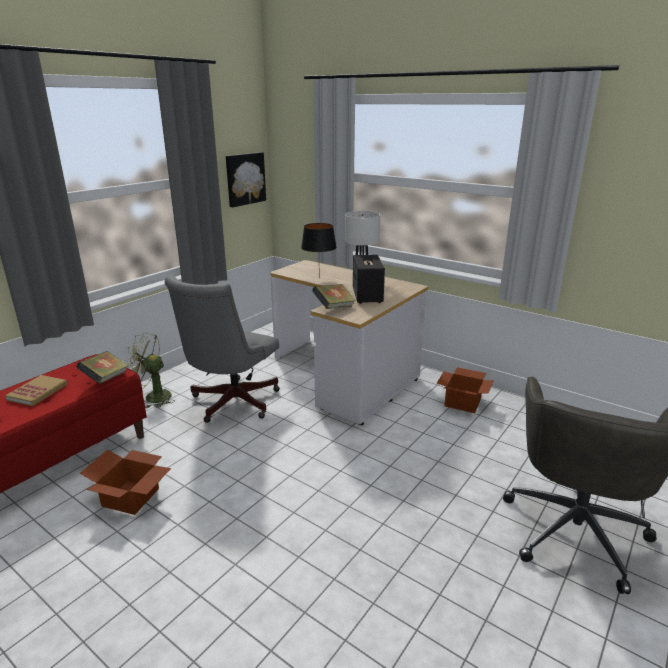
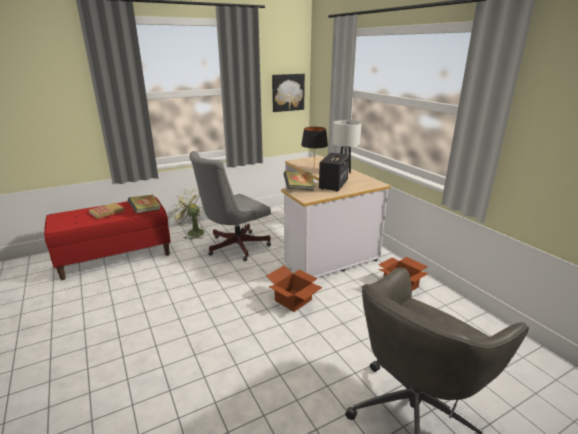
camera: 25 degrees right, 0 degrees up
cardboard box [80,449,171,515] -> cardboard box moved to [266,265,322,312]

